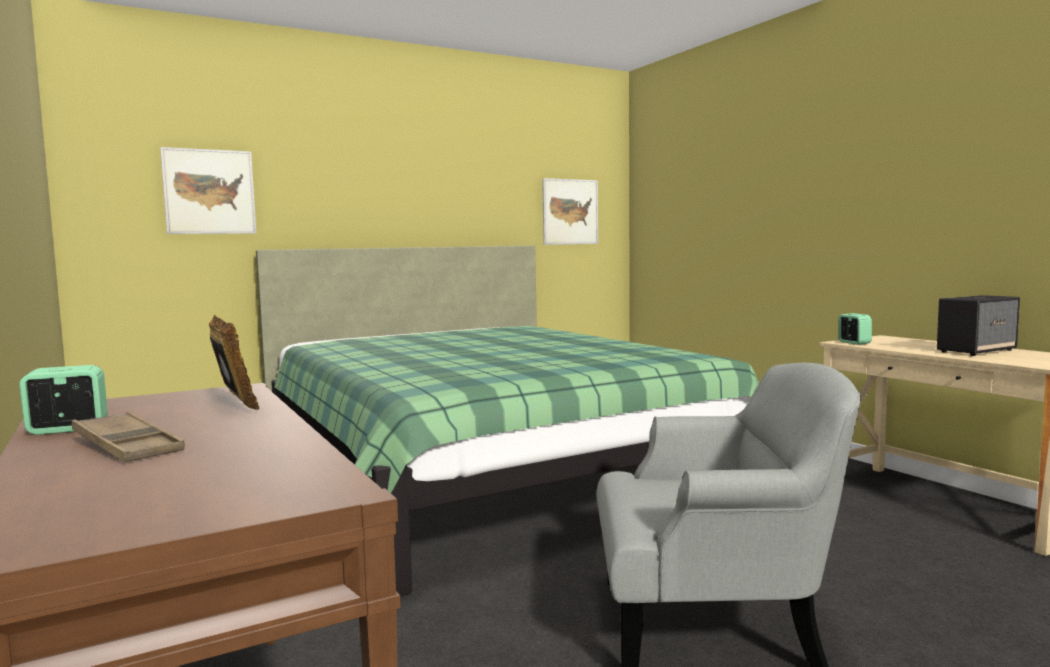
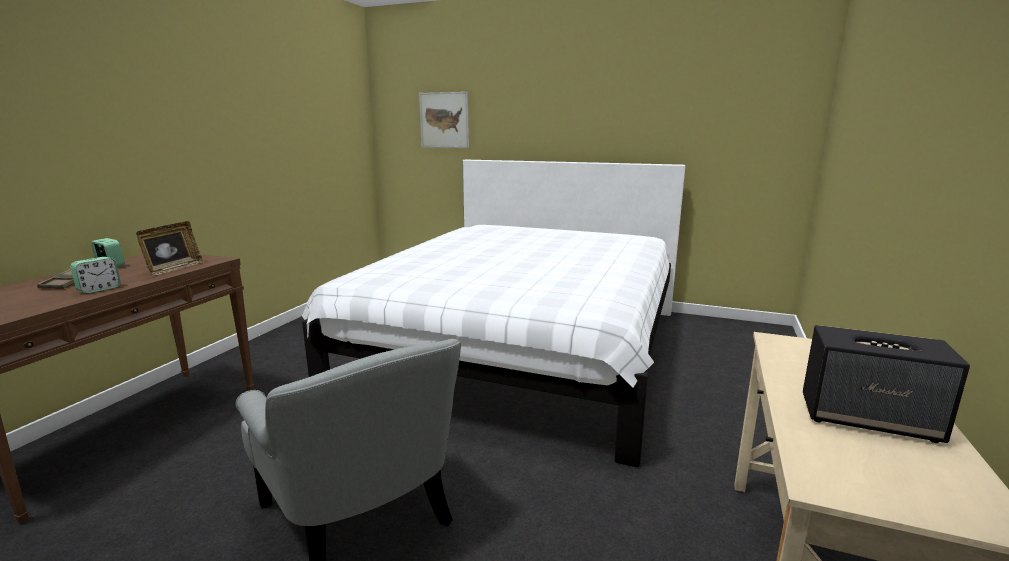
camera: 50 degrees right, 10 degrees up
green bed [256,246,759,596] -> white bed [302,160,685,467]
picture [542,178,598,245] -> none
alarm clock [838,313,872,345] -> alarm clock moved to [70,257,121,294]

